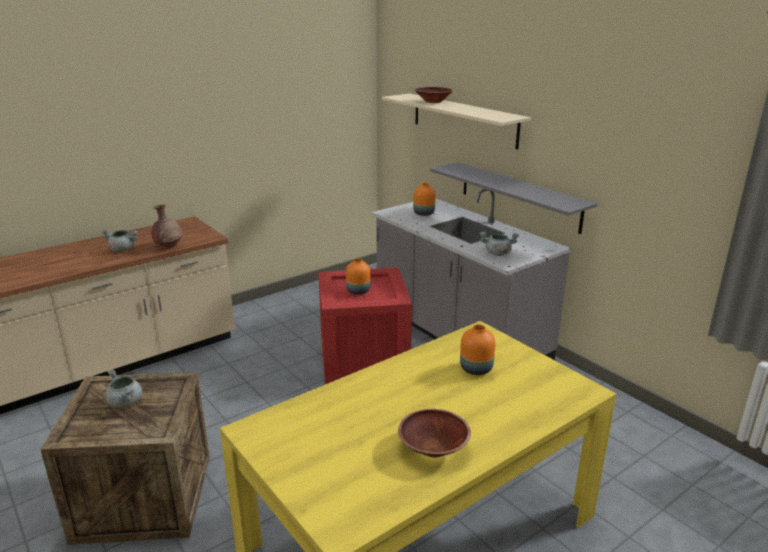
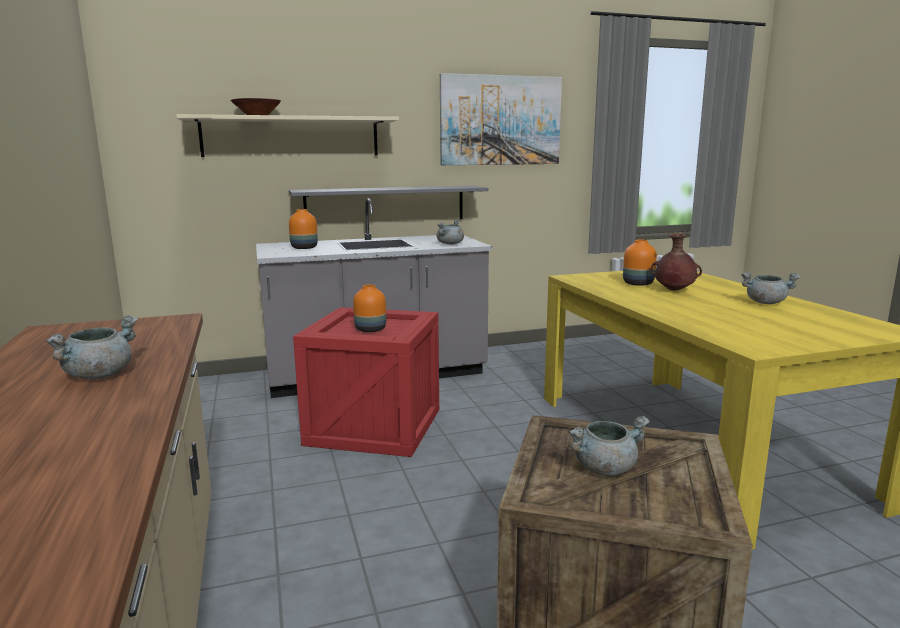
camera: 70 degrees left, 10 degrees down
brown vase [151,205,183,247] -> brown vase moved to [651,233,702,291]
brown bowl [398,409,471,457] -> grey cooking pot [741,272,800,304]
none -> picture [440,73,562,165]

